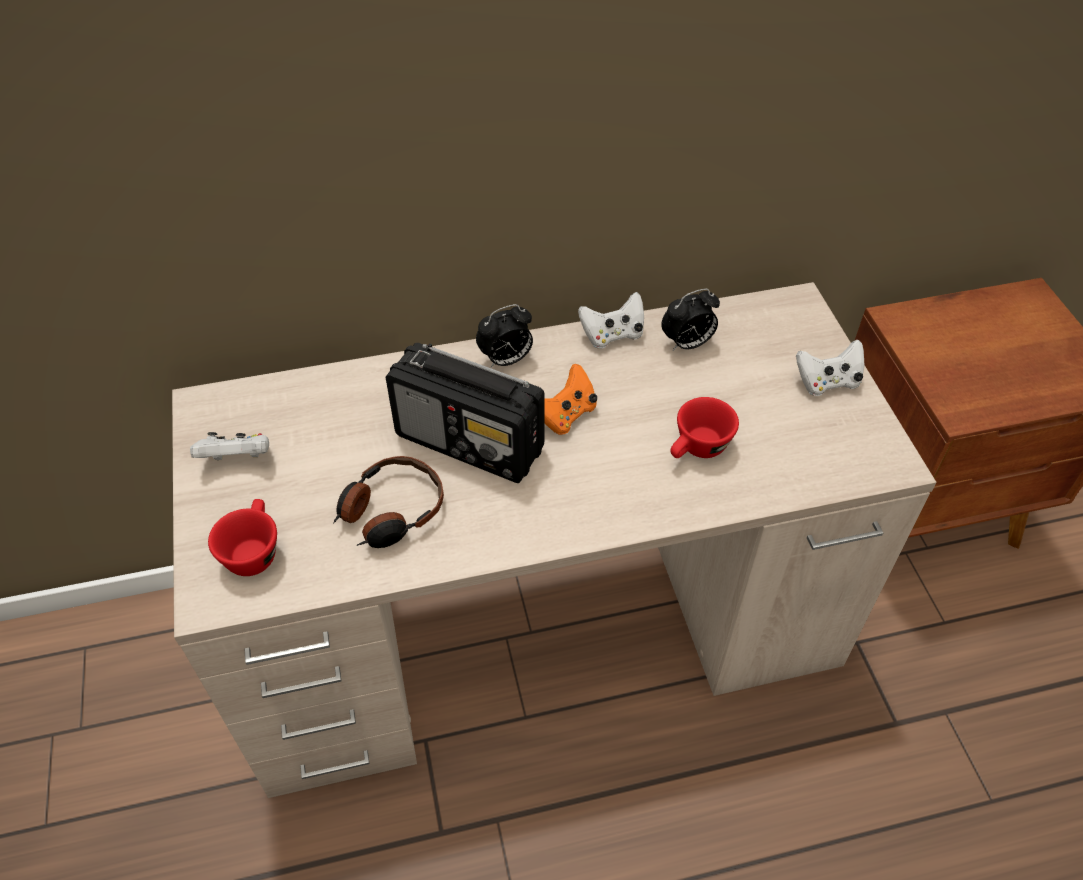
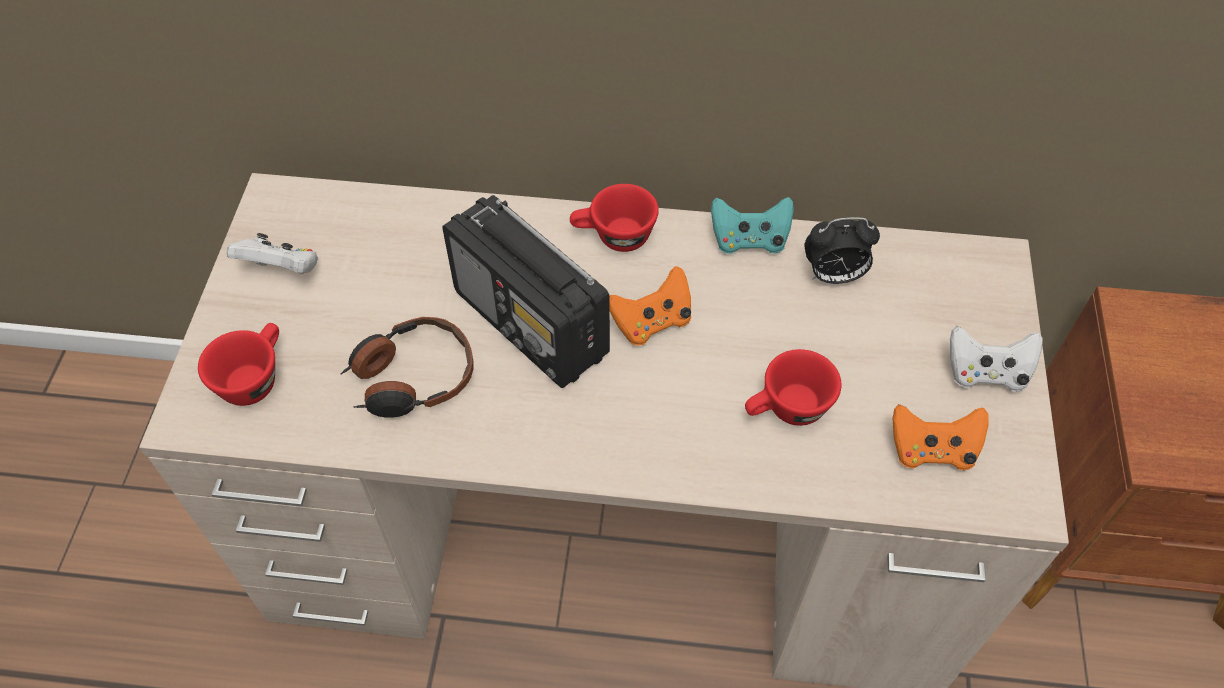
camera: 20 degrees right, 5 degrees up
alarm clock [476,304,533,368] -> red cup [570,184,659,252]
white game controller [578,292,644,348] -> turquoise game controller [711,197,794,254]
none -> orange game controller [893,404,989,470]

